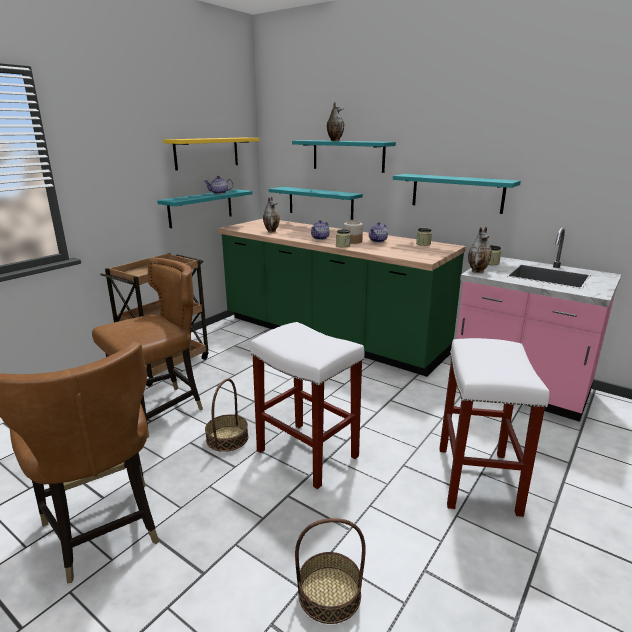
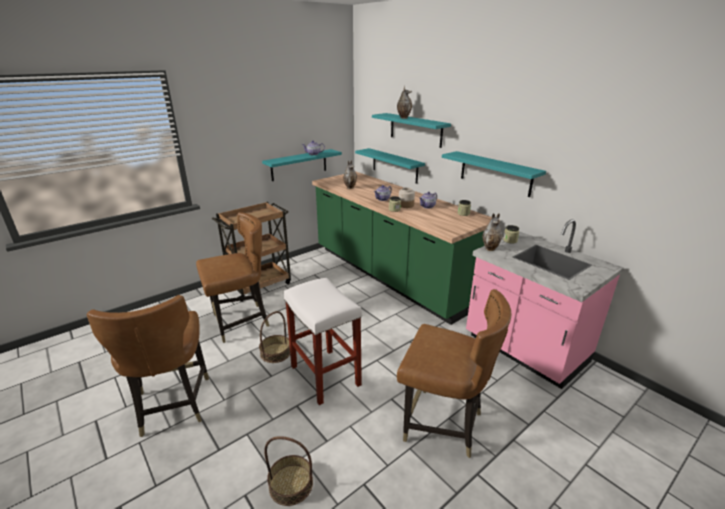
camera: 15 degrees right, 5 degrees up
yellow shelf [163,138,259,170] -> none
white stool [439,338,549,517] -> brown chair [397,289,512,458]

